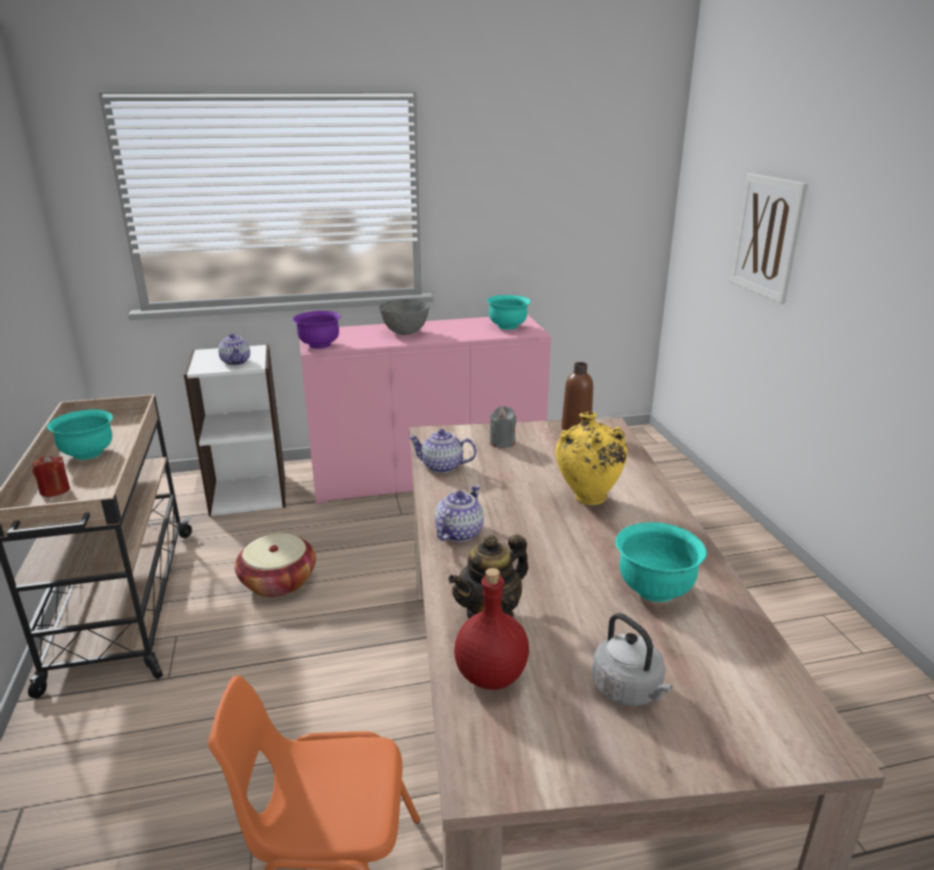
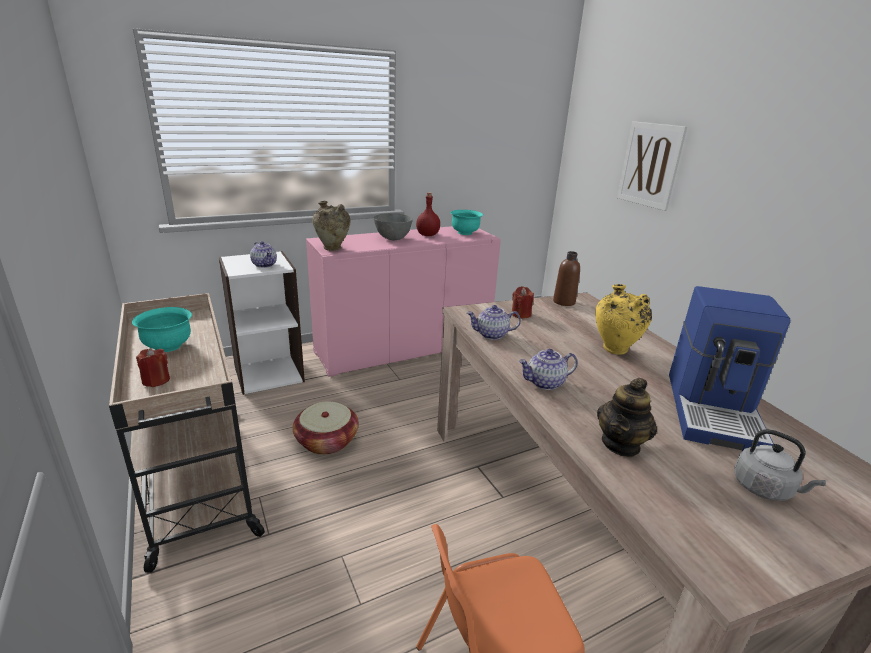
camera: 15 degrees left, 0 degrees up
purple bowl [293,311,341,349] -> beige vase [312,201,350,251]
teapot [435,485,484,542] -> teapot turned 120 degrees counterclockwise [519,349,578,390]
red bottle [454,568,529,690] -> red bottle moved to [416,192,440,236]
grey candle [490,406,516,448] -> red candle [512,286,534,319]
turquoise bowl [616,522,707,602] -> coffee machine [669,286,791,451]

